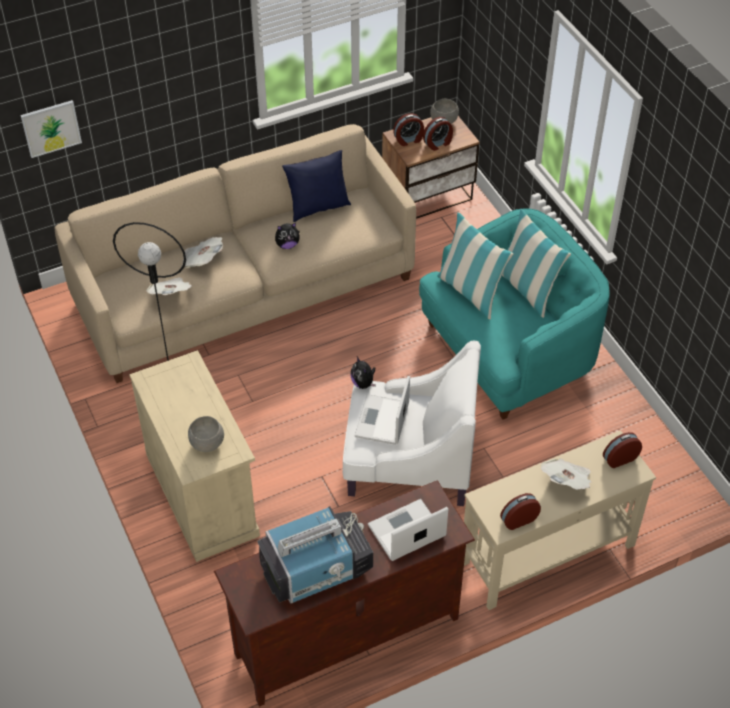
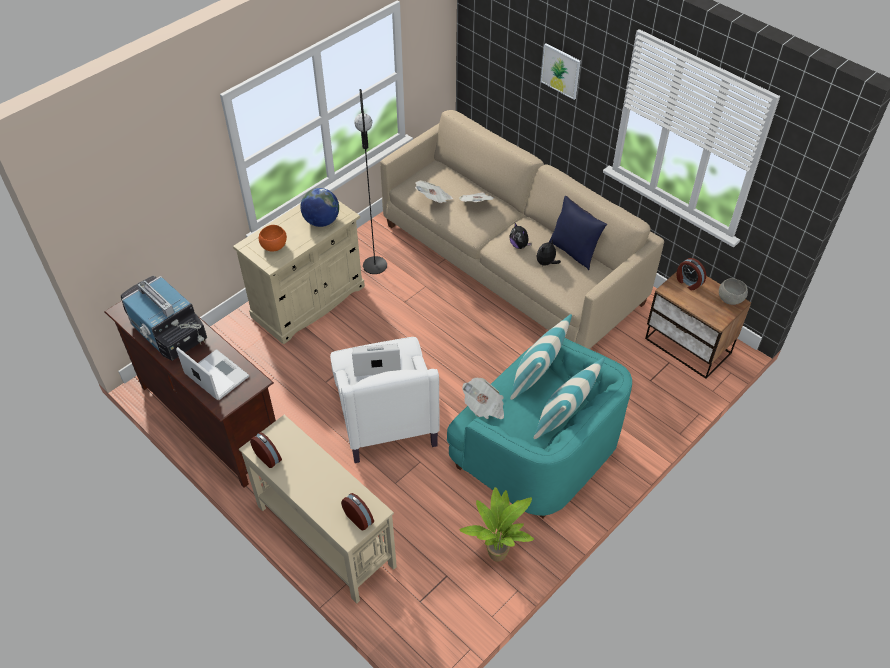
camera: 70 degrees right, 0 degrees up
picture [20,100,82,158] -> picture moved to [541,43,581,100]
grey bowl [188,416,224,452] -> orange bowl [259,225,287,251]
plush toy [350,357,376,389] -> plush toy moved to [536,239,561,266]
alarm clock [423,117,453,151] -> none
newspaper [541,458,592,490] -> newspaper moved to [462,378,504,419]
none -> globe [300,188,339,227]
none -> potted plant [459,487,534,562]

